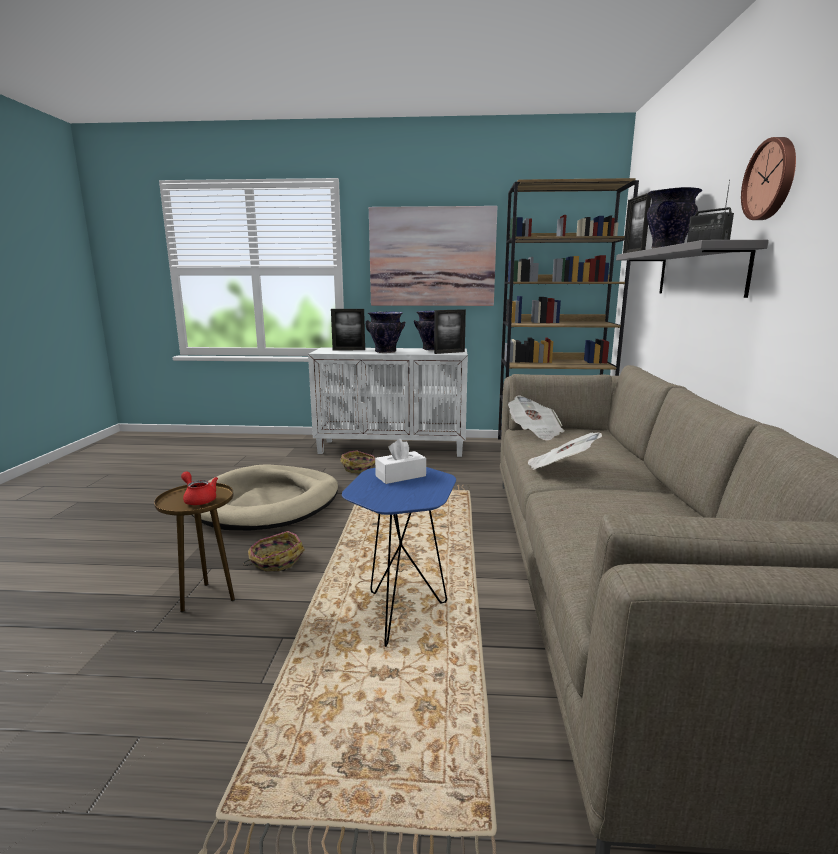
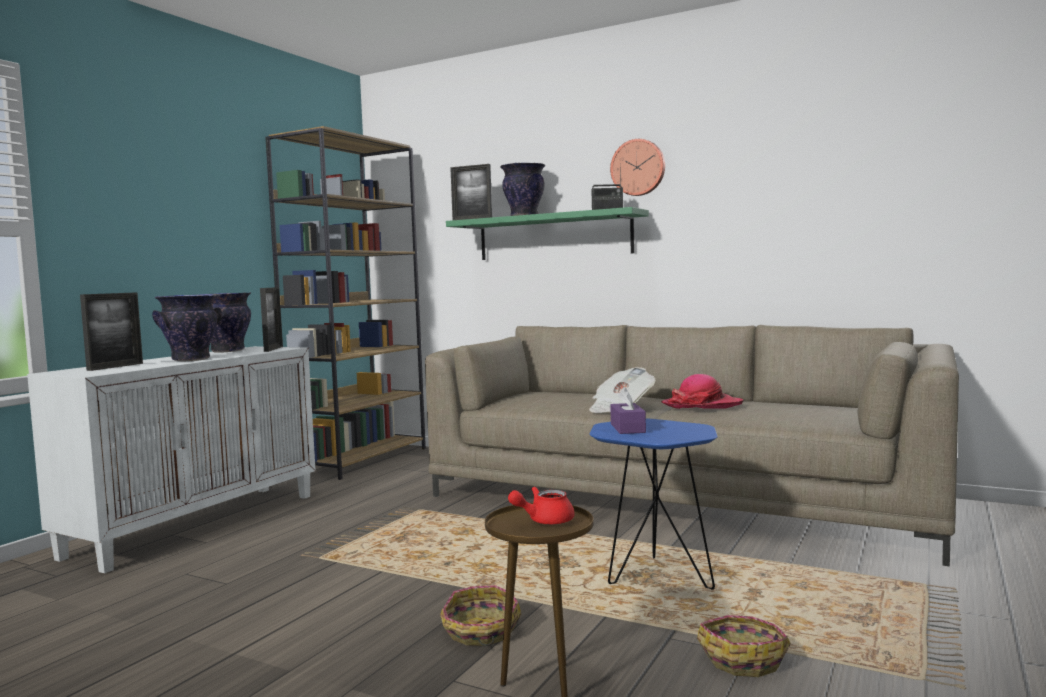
camera: 65 degrees left, 10 degrees down
beige dog bed [192,464,338,530] -> none
basket [340,450,375,473] -> basket moved to [697,615,791,677]
picture [369,206,498,306] -> none
white tissue box [375,439,426,484] -> purple tissue box [610,387,646,434]
newspaper [508,396,564,441] -> none
grey shelf [616,240,769,298] -> green shelf [446,207,649,260]
none -> hat [661,374,743,409]

